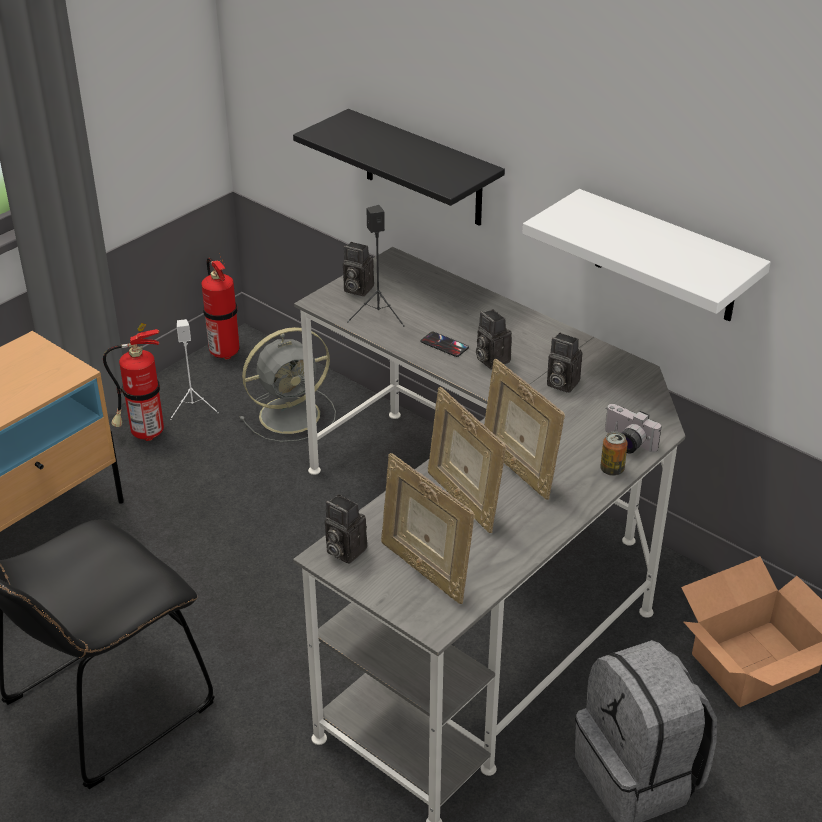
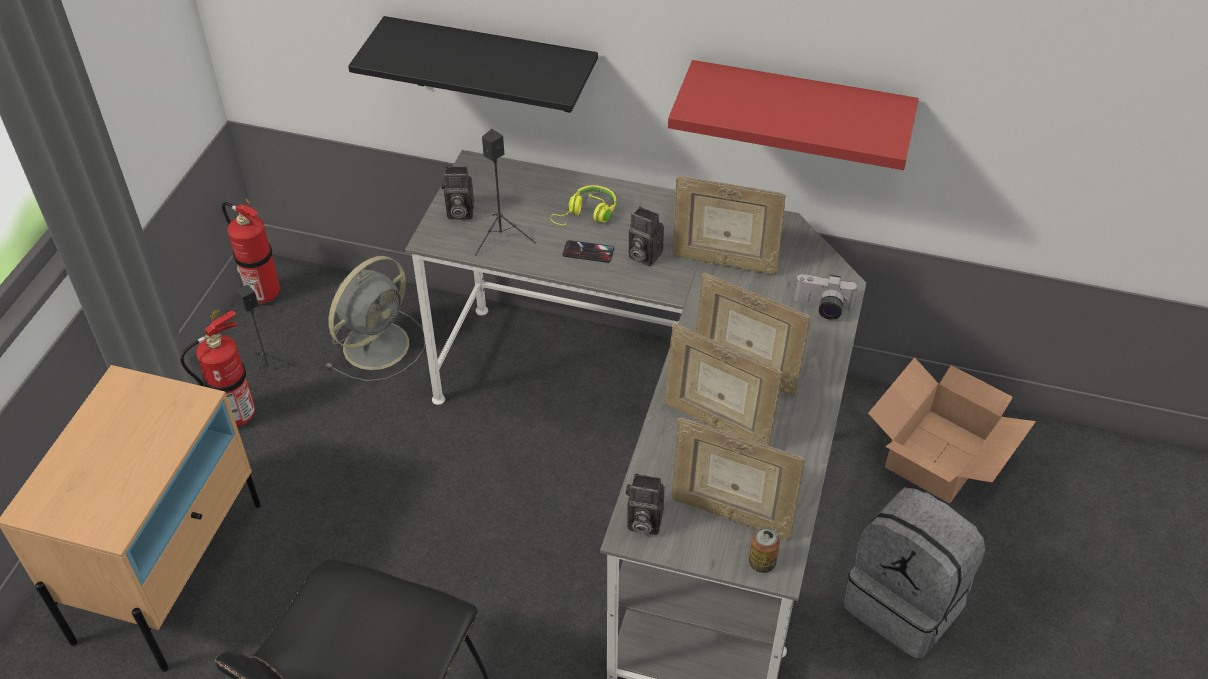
camera: 25 degrees left, 10 degrees up
white speaker [170,319,219,420] -> black speaker [238,285,300,392]
white shelf [523,189,771,321] -> red shelf [668,60,919,170]
camera [547,333,582,393] -> picture frame [673,176,786,274]
can [600,431,628,476] -> can moved to [749,527,780,573]
none -> yellow headphones [550,185,616,226]

